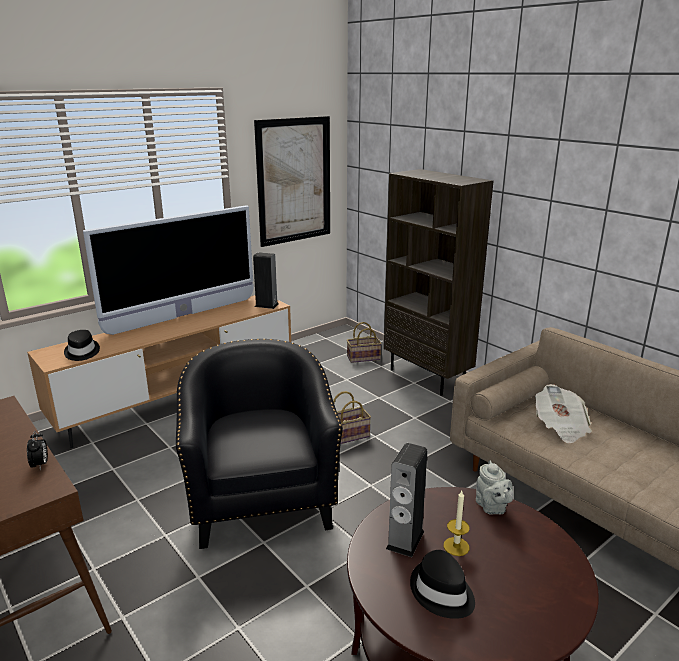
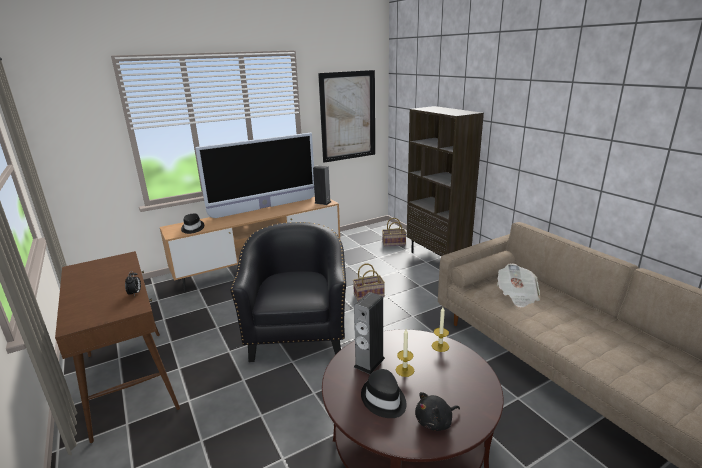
camera: 10 degrees right, 0 degrees up
grey teapot [476,460,514,515] -> candle [432,307,449,352]
none -> black plush toy [415,392,460,431]

